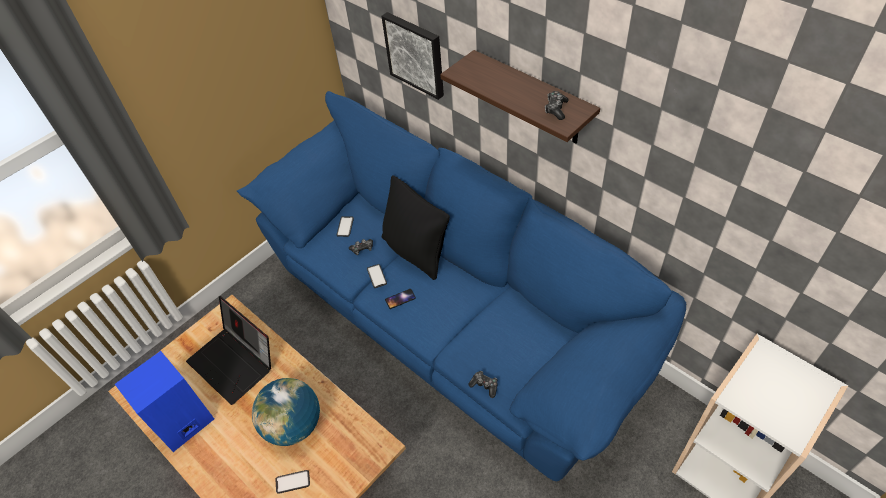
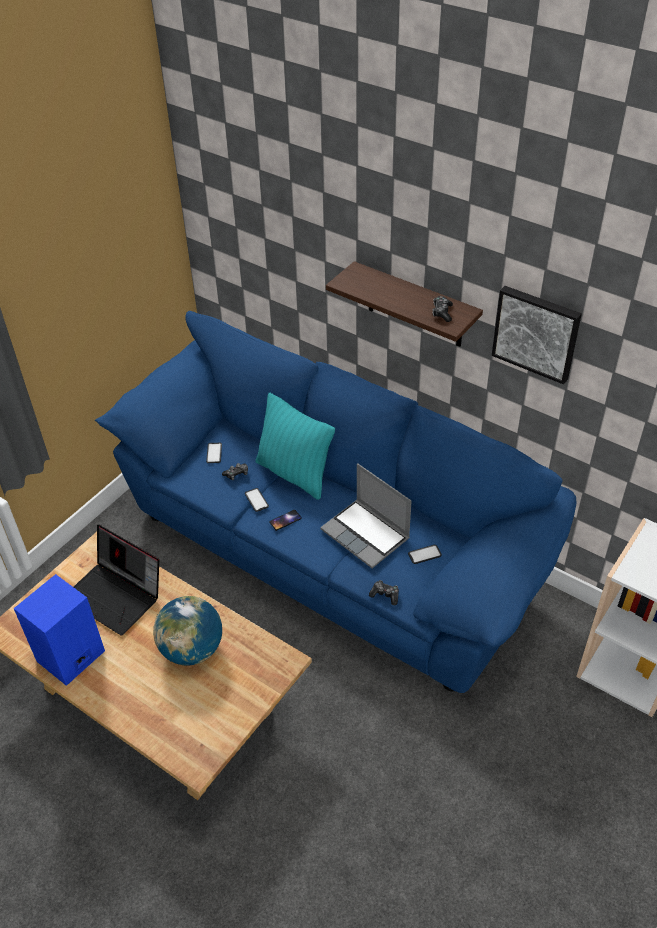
camera: 10 degrees left, 5 degrees down
phone [275,470,310,494] -> phone moved to [408,545,442,564]
picture [381,12,444,100] -> picture moved to [492,286,582,384]
black pillow [382,175,450,280] -> turquoise pillow [255,393,335,500]
none -> laptop [320,463,412,568]

